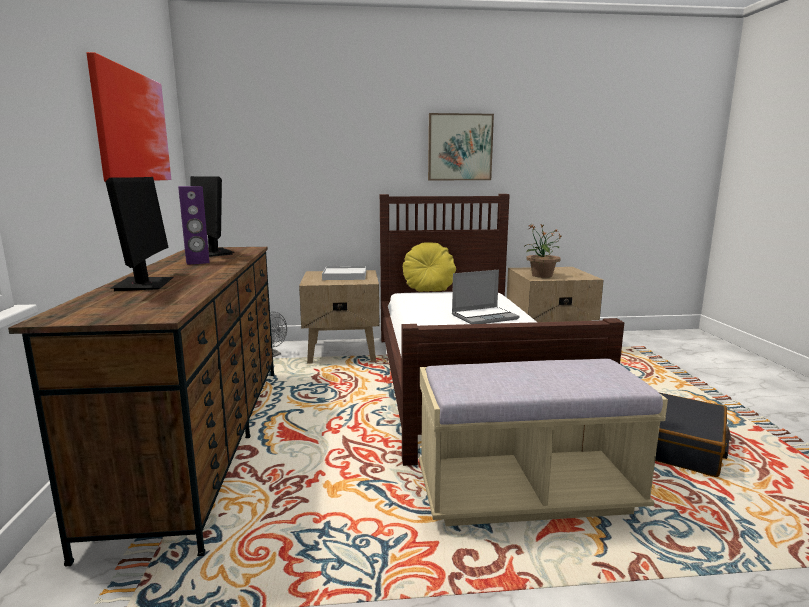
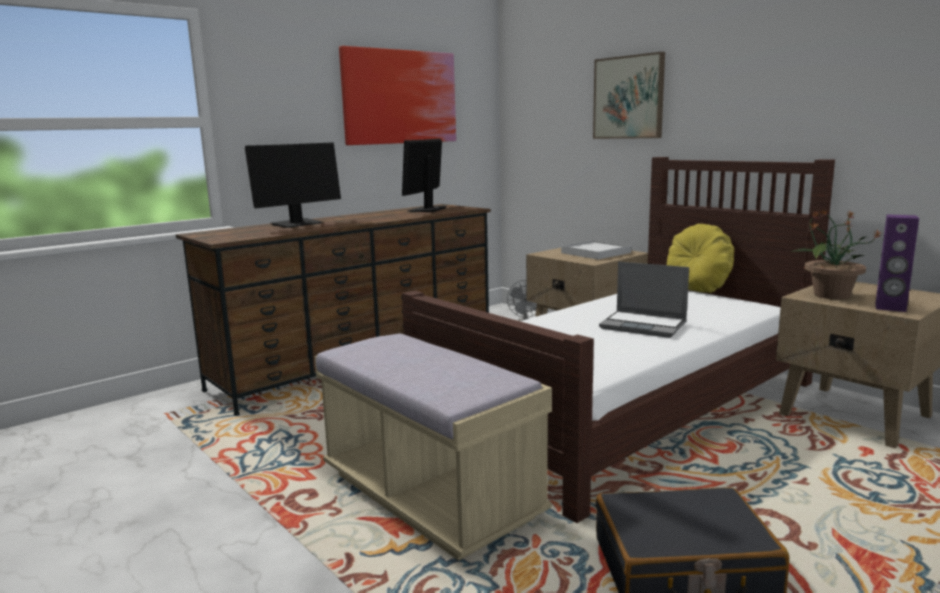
camera: 55 degrees right, 0 degrees up
purple speaker [178,186,210,265] -> purple speaker moved to [875,214,919,312]
picture [428,113,494,180] -> picture moved to [593,52,665,139]

